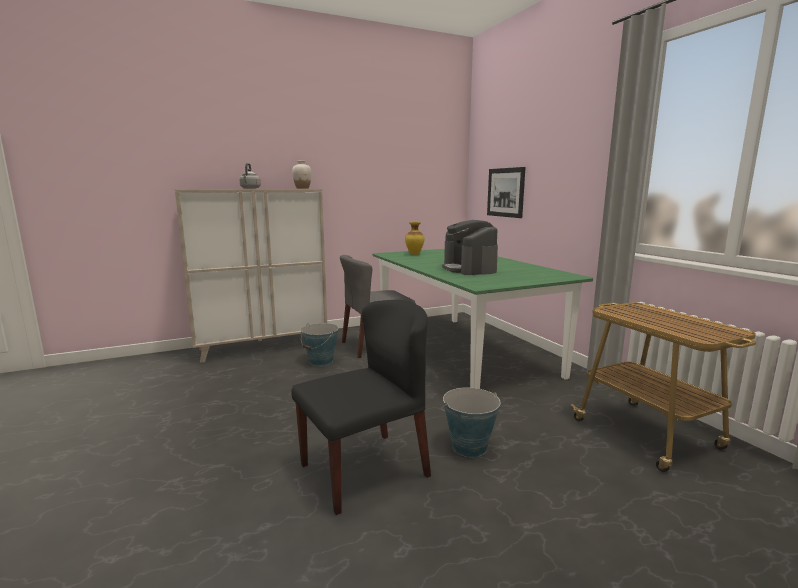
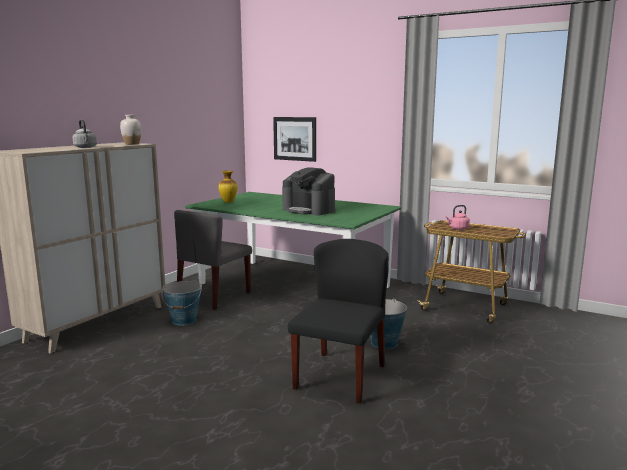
camera: 35 degrees left, 0 degrees up
none -> pink kettle [445,205,470,230]

